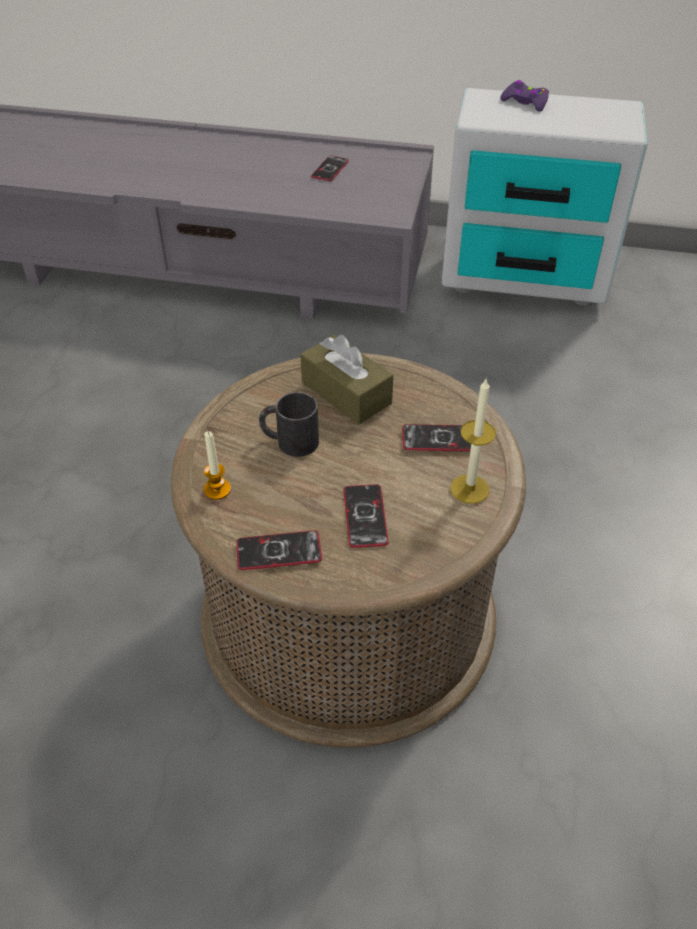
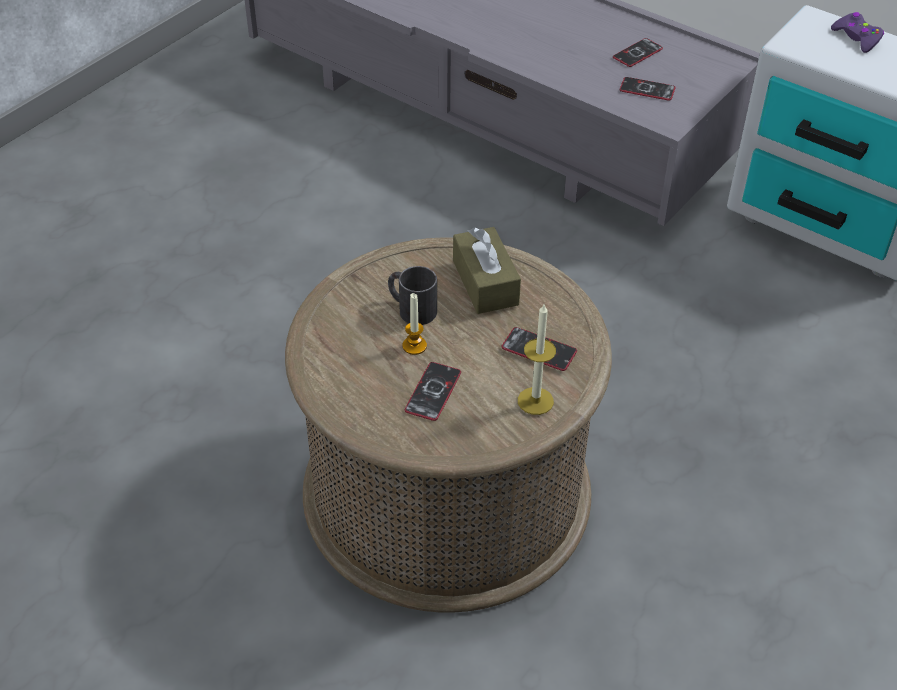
camera: 25 degrees right, 0 degrees up
candle [204,431,231,500] -> candle moved to [402,293,427,355]
phone [236,531,322,570] -> phone moved to [620,77,676,101]

